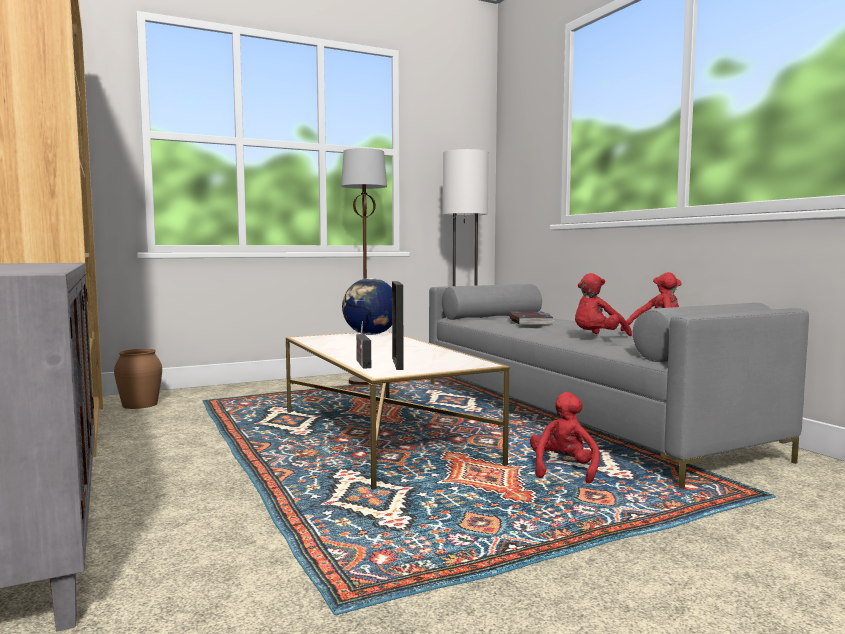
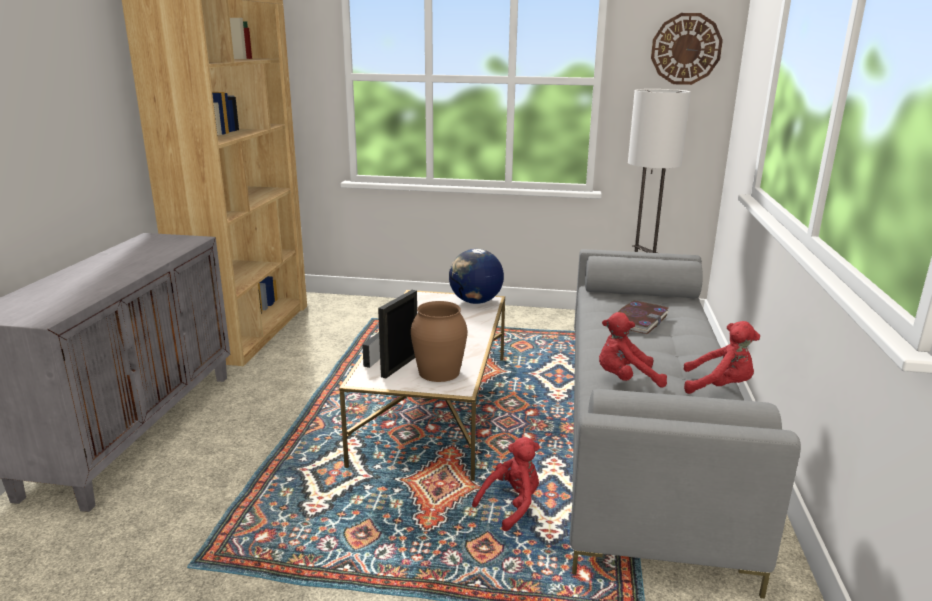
camera: 35 degrees right, 15 degrees up
brown vase [114,349,162,409] -> brown vase moved to [411,301,467,382]
brown floor lamp [341,148,387,385] -> none
none -> wall clock [651,13,723,85]

